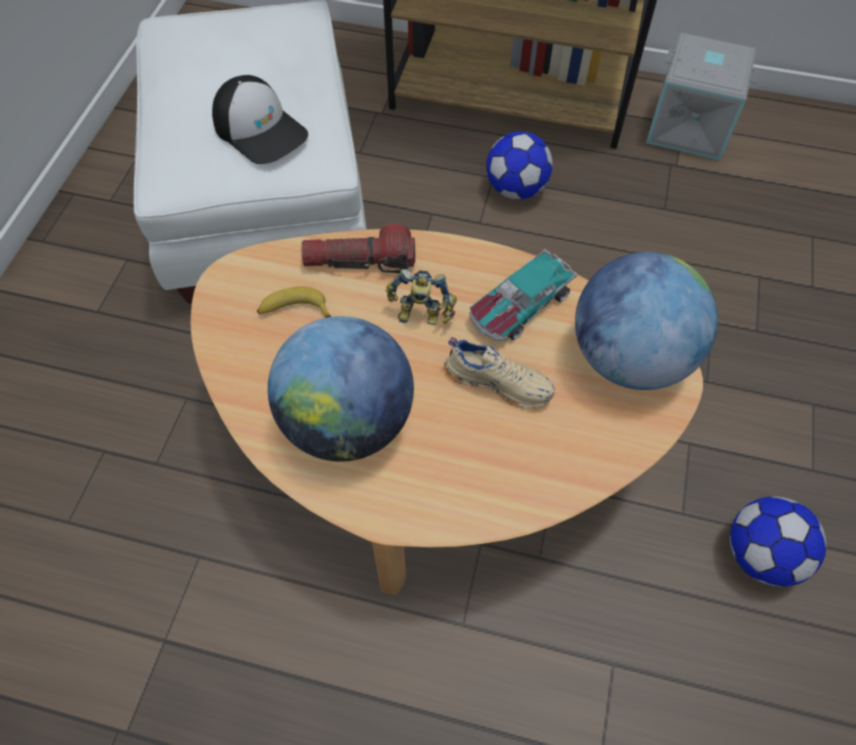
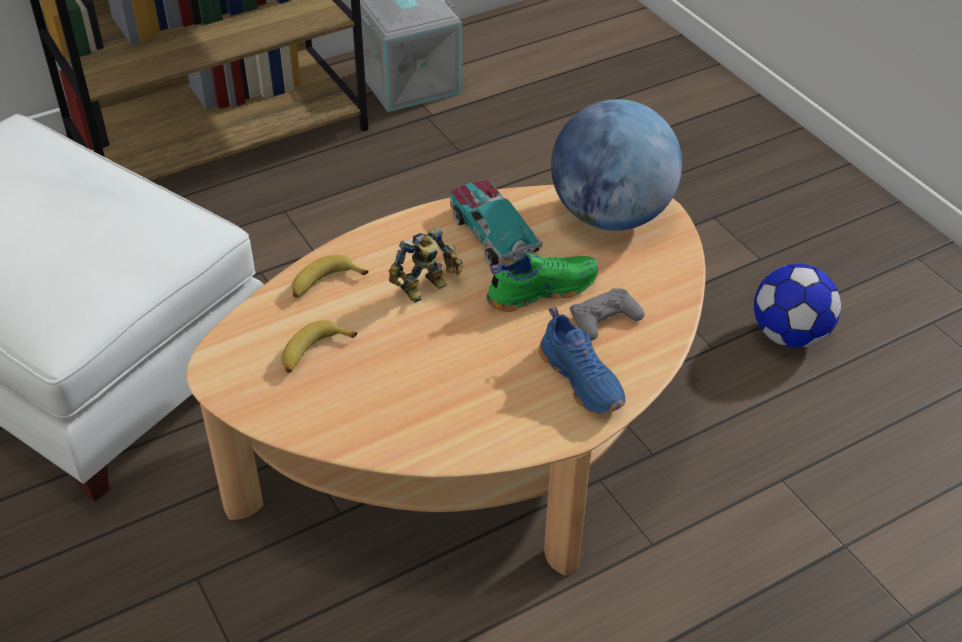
camera: 45 degrees left, 15 degrees down
cap [212,75,308,164] -> none
globe [268,316,414,462] -> none
flashlight [301,224,415,273] -> banana [292,255,368,298]
beige shoe [444,337,555,408] -> green shoe [487,253,598,312]
toy car [469,248,577,341] -> toy car turned 150 degrees clockwise [450,180,543,266]
football [486,131,553,199] -> none
none -> blue shoe [539,307,626,415]
none -> grey game controller [570,288,645,341]

